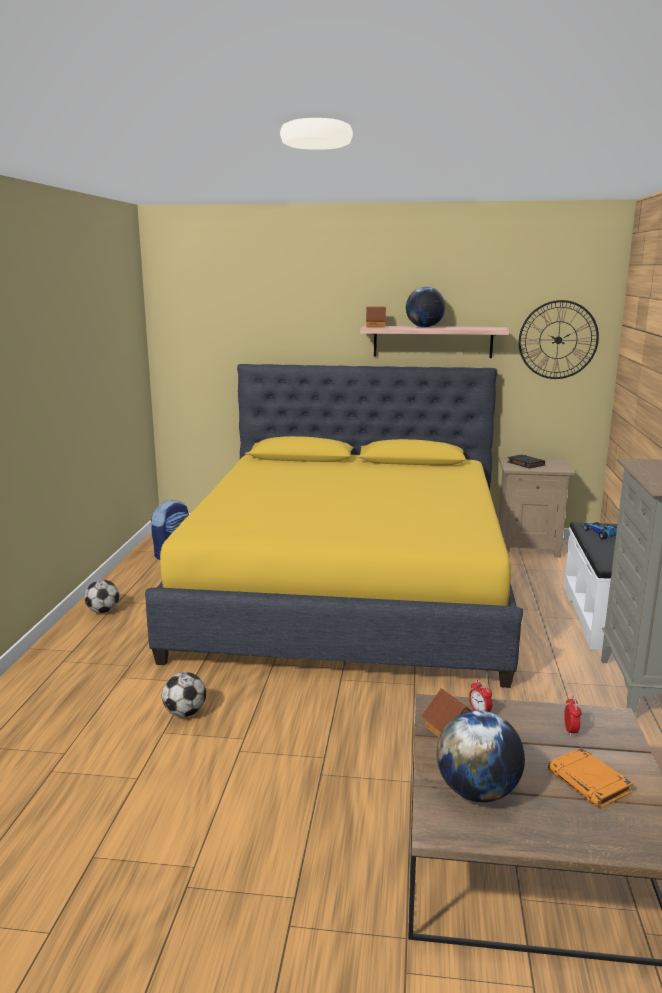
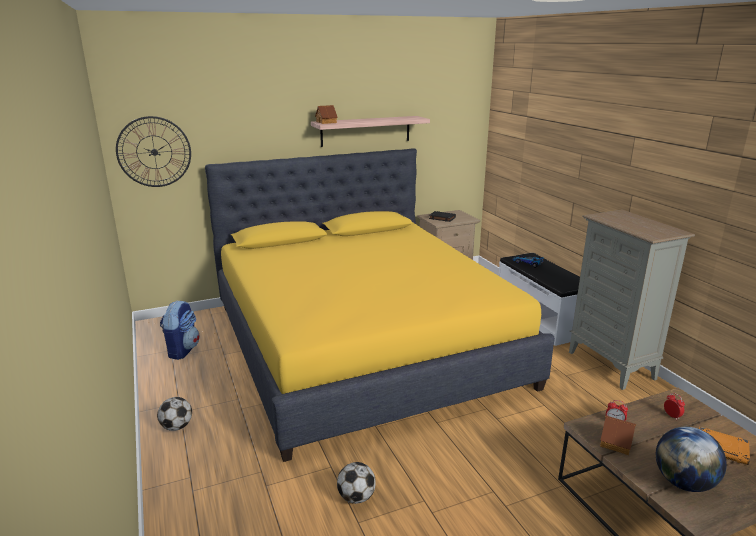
camera: 30 degrees left, 5 degrees up
globe [406,287,445,327] -> none
wall clock [519,300,599,379] -> wall clock moved to [116,116,191,187]

